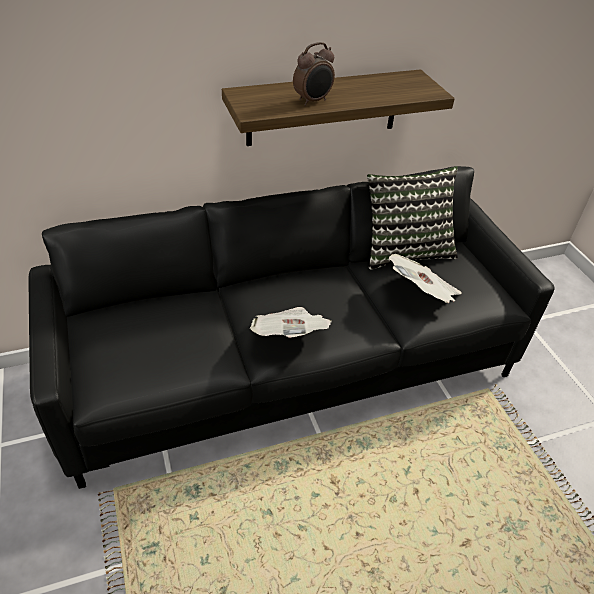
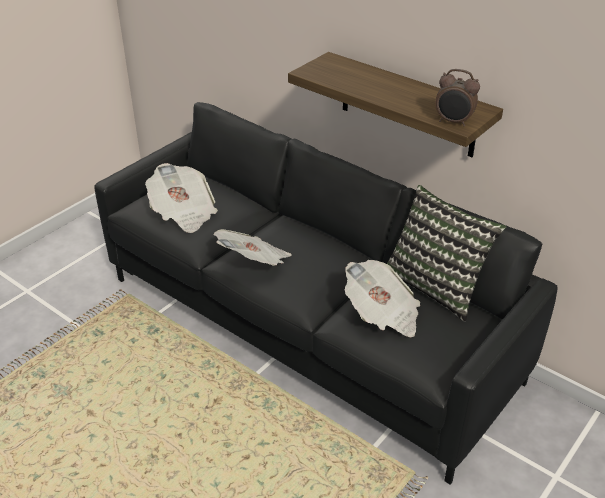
camera: 60 degrees right, 5 degrees down
alarm clock [293,42,335,106] -> alarm clock moved to [435,69,480,127]
none -> newspaper [145,163,218,233]

